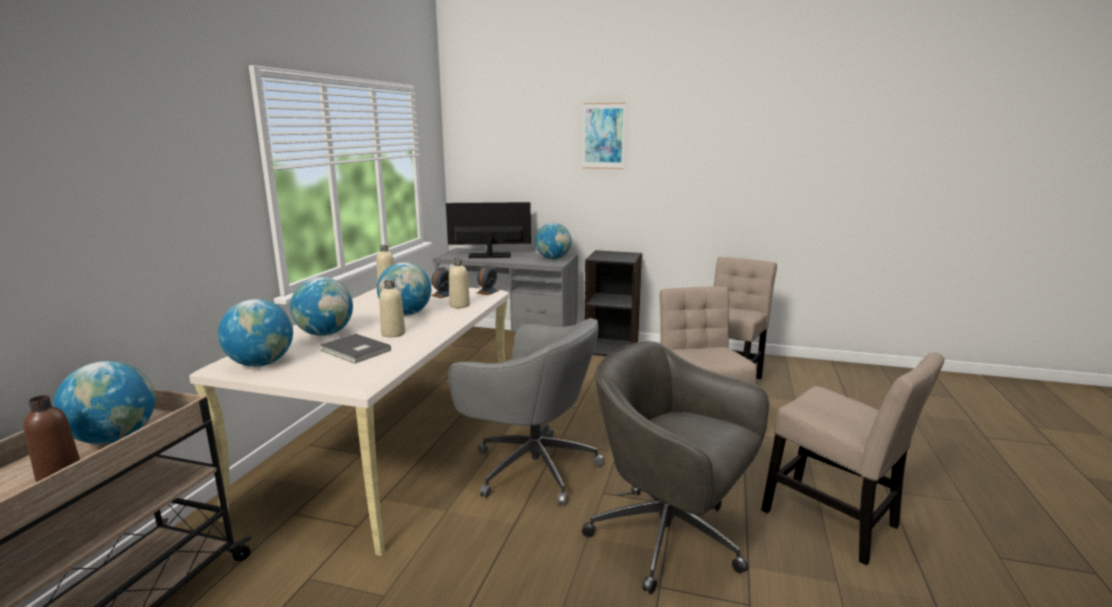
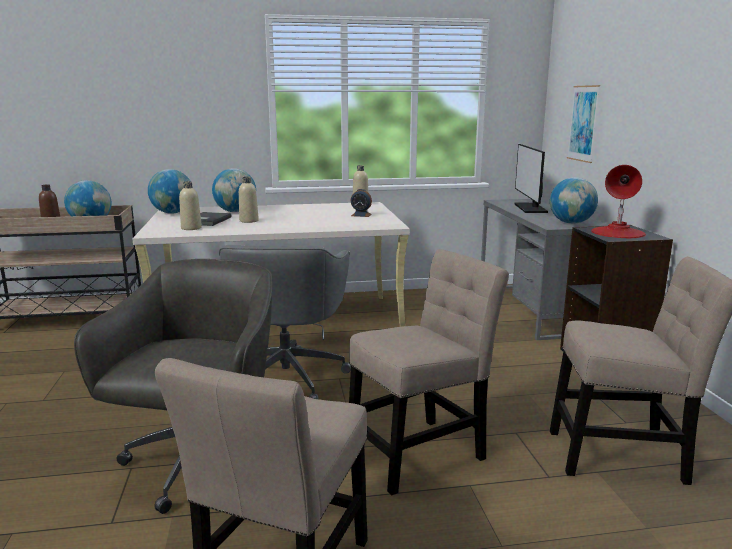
camera: 65 degrees right, 0 degrees up
globe [377,262,431,316] -> none
monitor [446,202,531,258] -> monitor turned 150 degrees counterclockwise [514,144,548,213]
beige bottle [449,258,470,308] -> beige bottle moved to [179,181,202,230]
alarm clock [477,265,499,295] -> none
picture [583,103,625,169] -> picture moved to [567,85,600,163]
none -> red table lamp [591,165,646,238]

